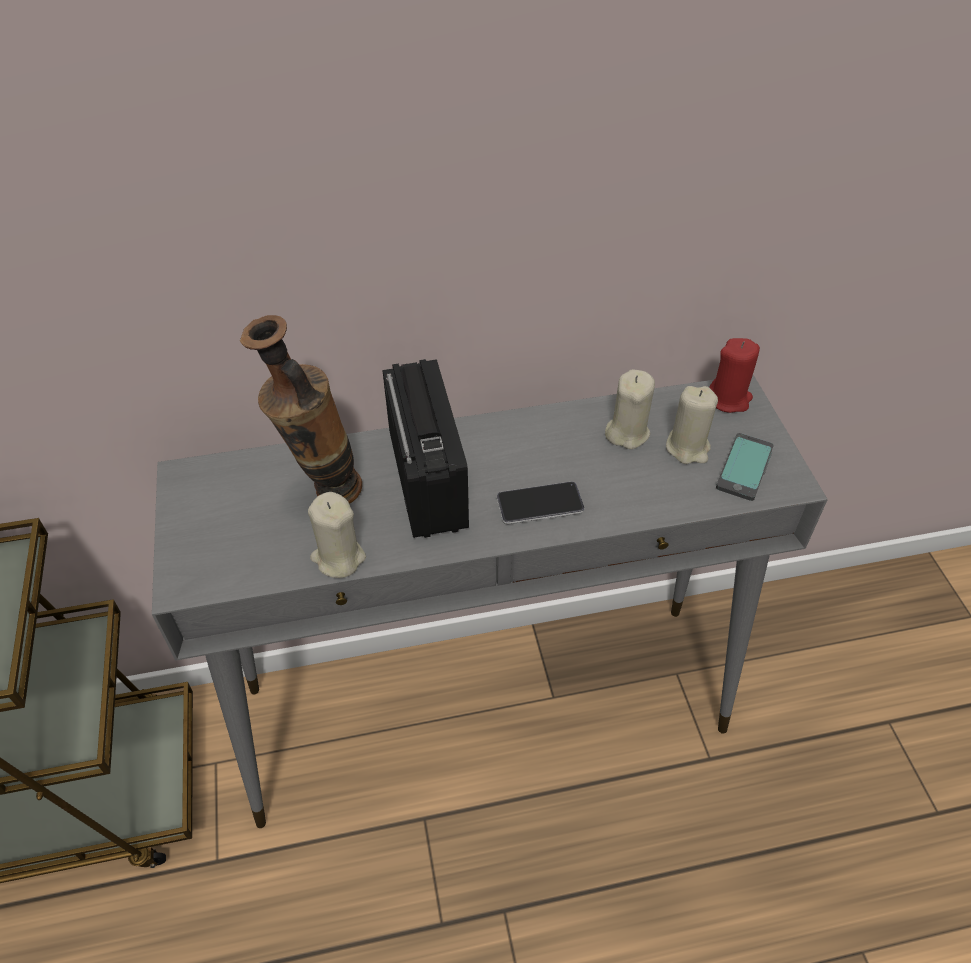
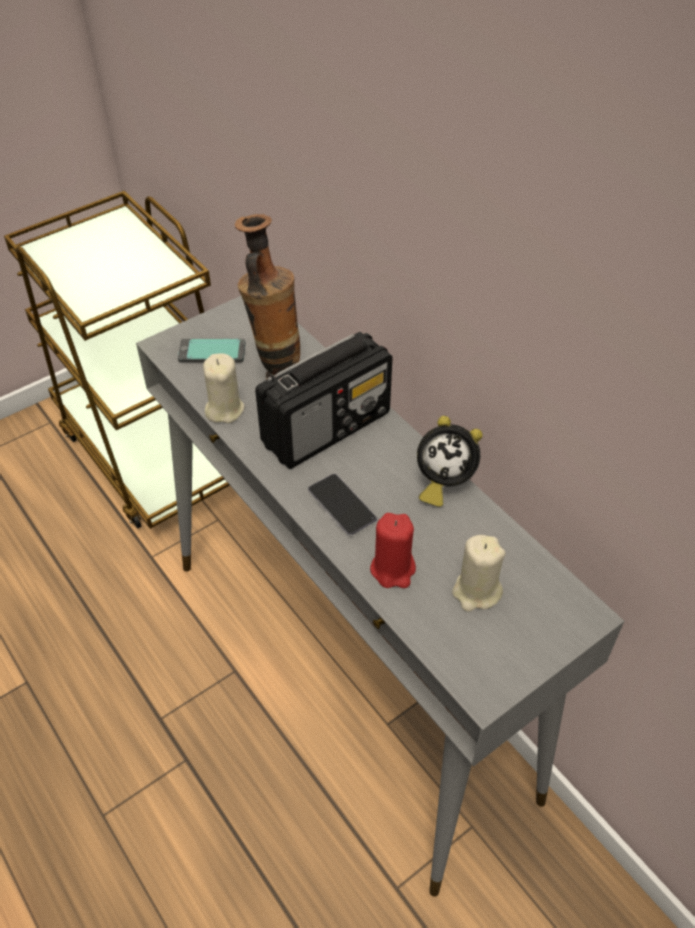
camera: 65 degrees right, 0 degrees up
beige candle [605,369,655,449] -> none
red candle [709,338,760,413] -> red candle moved to [370,513,416,588]
phone [716,433,774,501] -> phone moved to [178,339,246,363]
none -> alarm clock [417,416,483,507]

